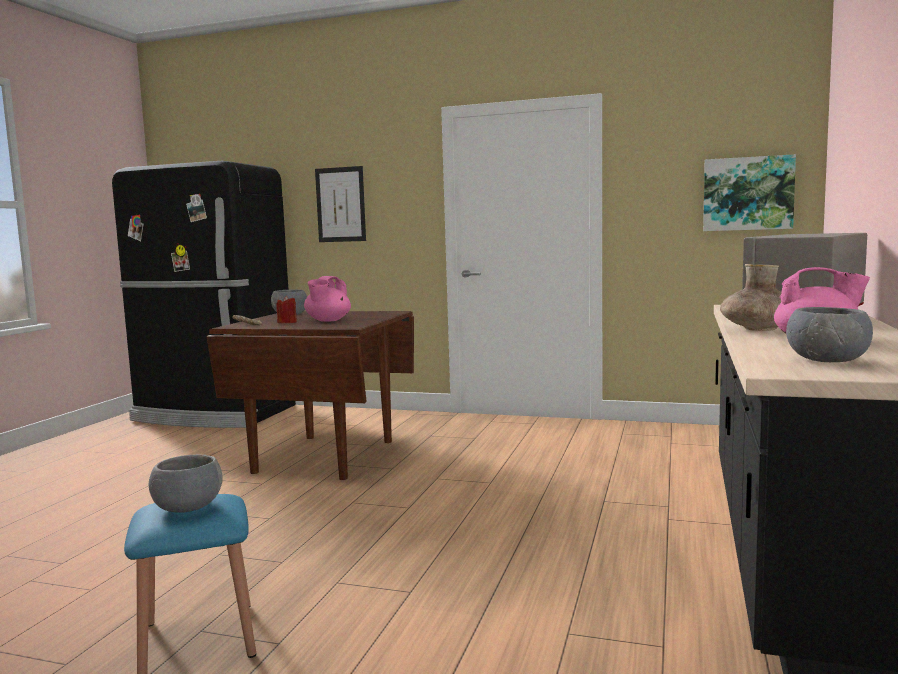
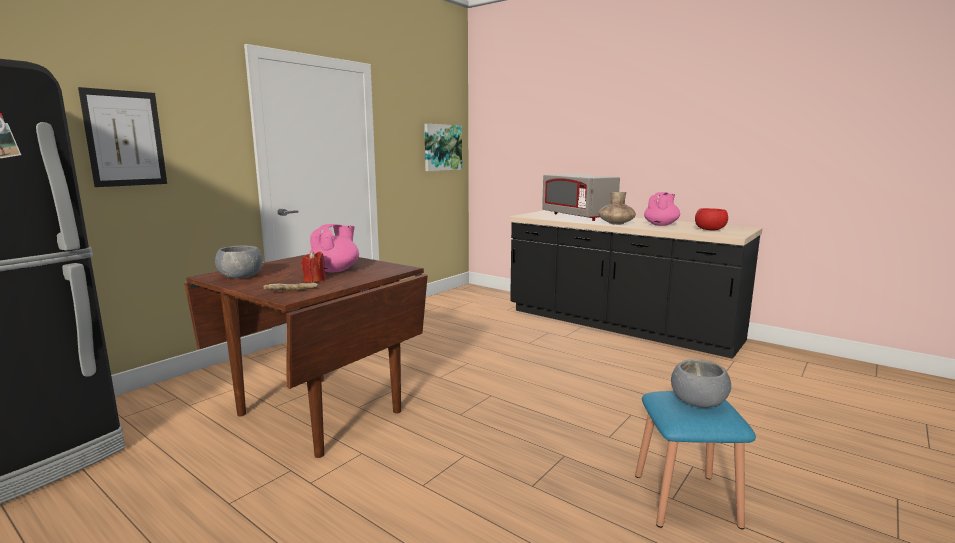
camera: 70 degrees left, 5 degrees up
pink teapot [304,276,351,322] -> pink teapot turned 105 degrees counterclockwise [309,224,359,272]
grey bowl [786,307,873,362] -> red bowl [695,208,728,231]

